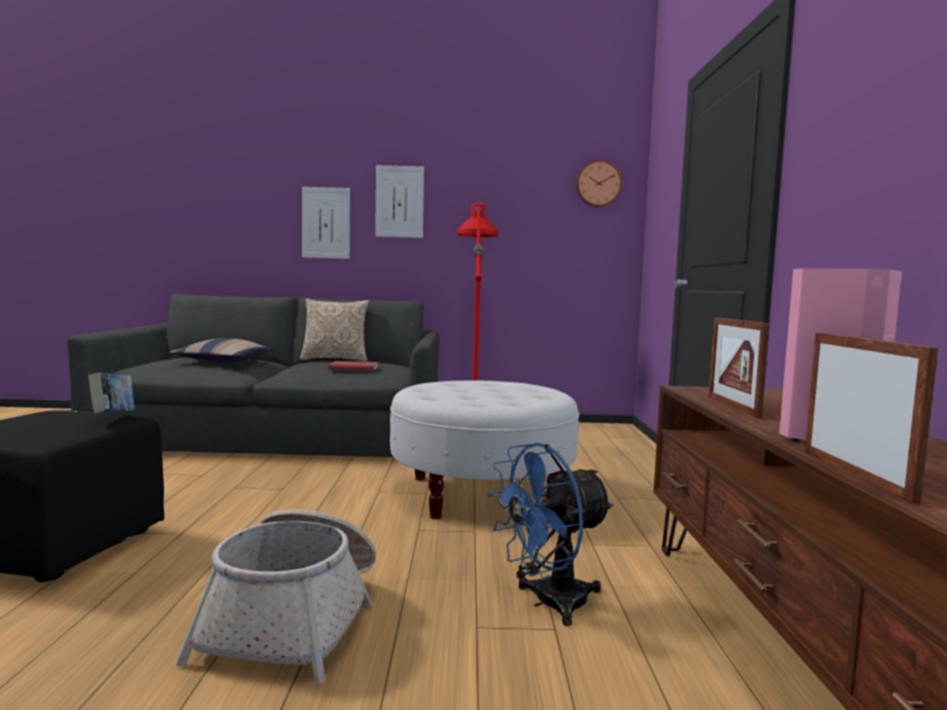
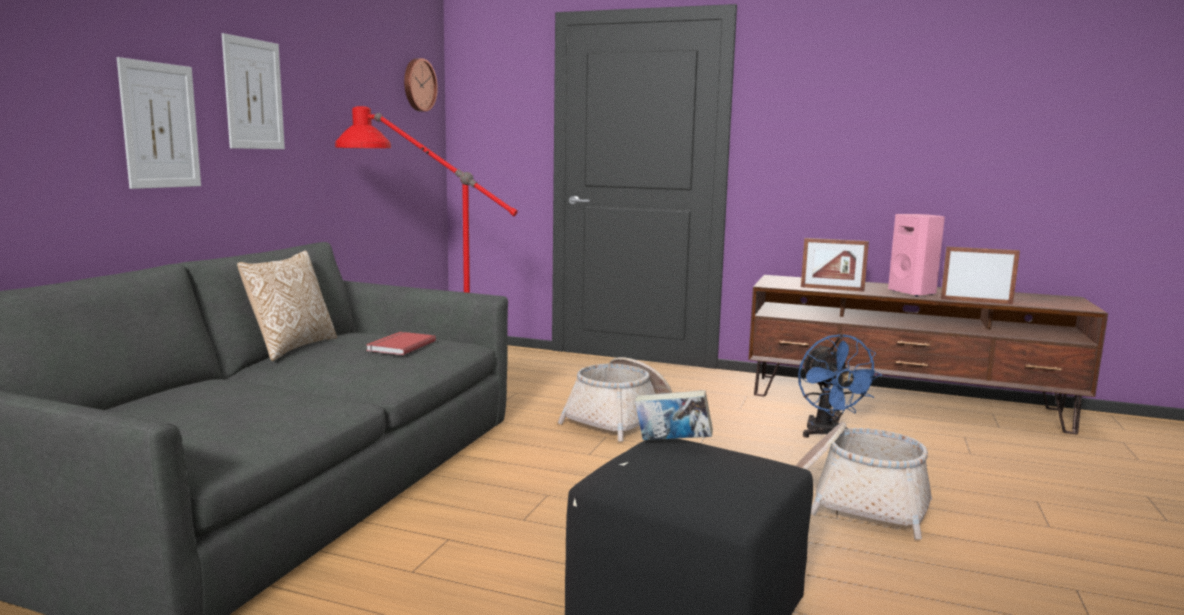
camera: 70 degrees left, 5 degrees up
pillow [170,338,274,362] -> none
white ottoman [390,381,579,519] -> basket [558,357,672,442]

